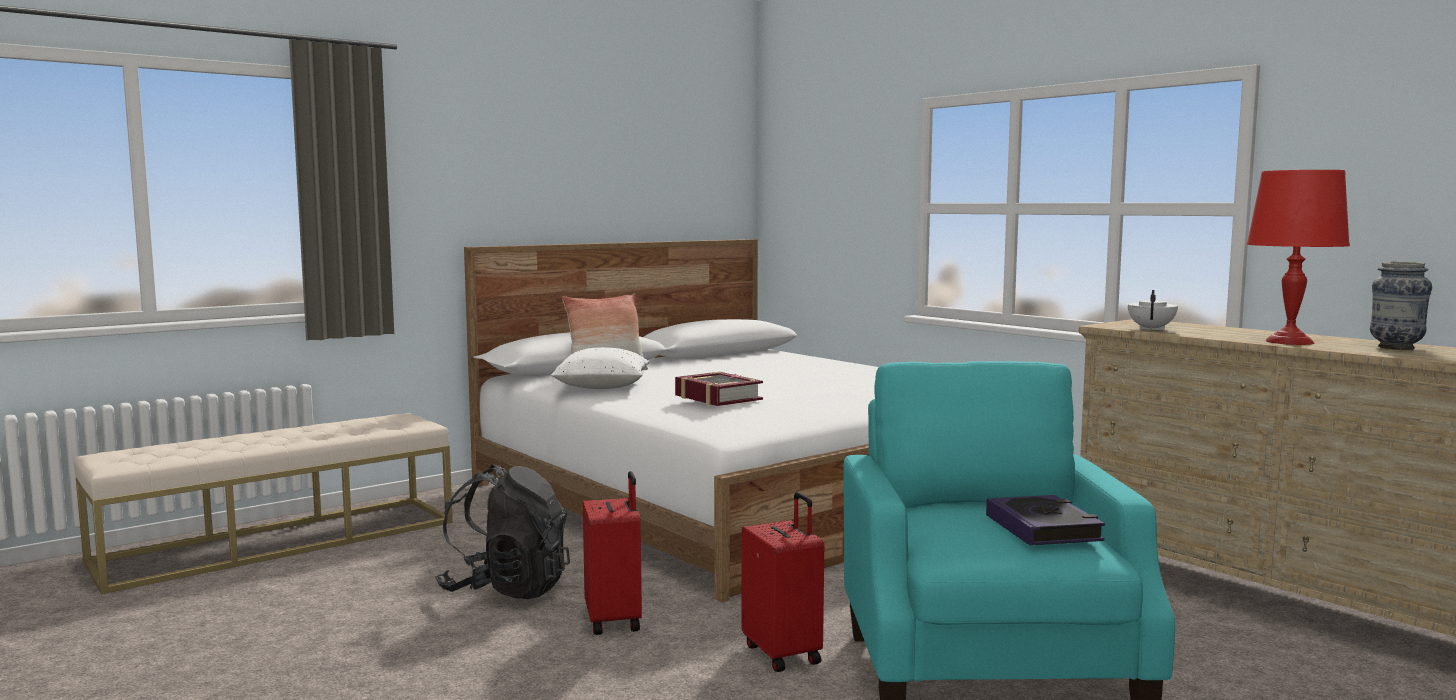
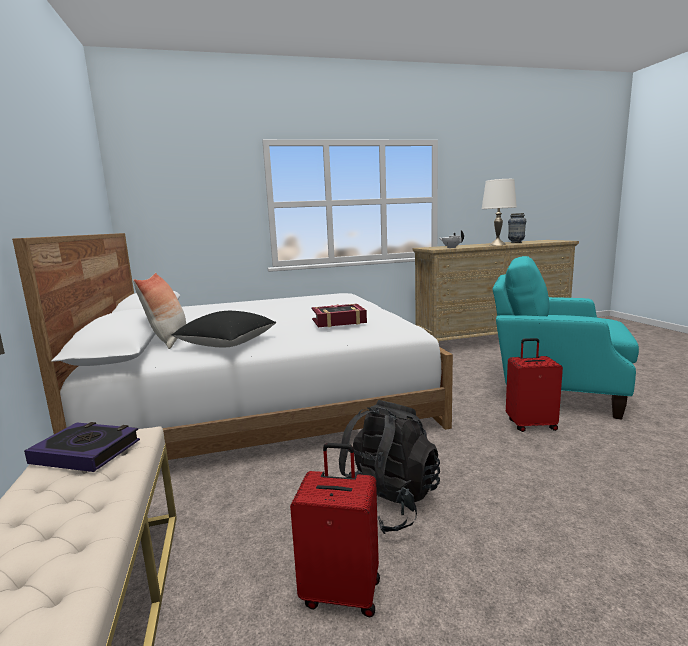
camera: 65 degrees left, 5 degrees up
white pillow [551,347,649,389] -> black pillow [171,311,276,347]
red suitcase [583,471,642,635] -> red suitcase moved to [290,443,380,617]
book [986,495,1105,545] -> book moved to [24,422,140,472]
red table lamp [1247,170,1350,345] -> white table lamp [481,179,517,245]

